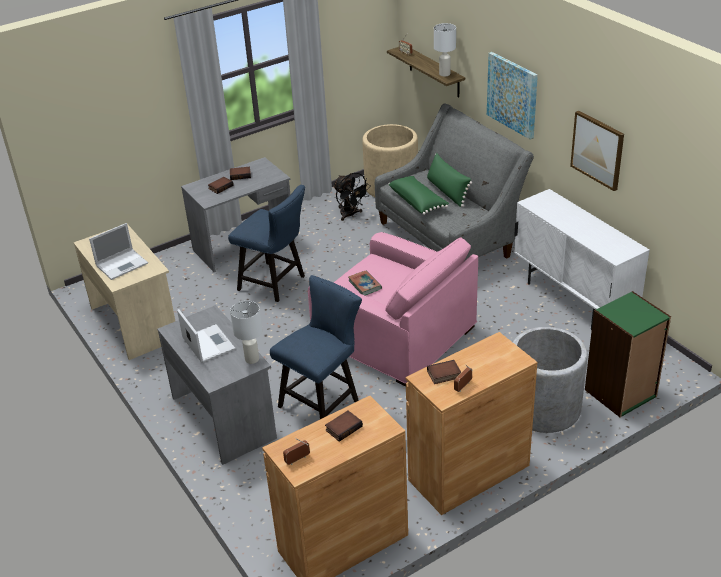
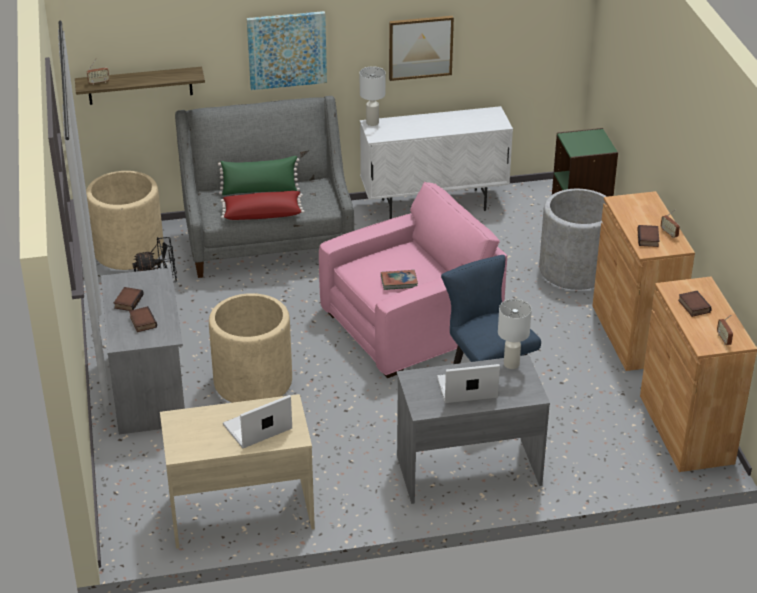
camera: 70 degrees left, 0 degrees up
laptop [89,223,148,280] -> laptop turned 105 degrees counterclockwise [223,395,292,449]
blue chair [228,185,305,302] -> beige planter [209,293,292,403]
green pillow [388,176,449,215] -> red pillow [221,191,305,220]
white table lamp [434,23,456,76] -> white table lamp moved to [360,66,385,126]

